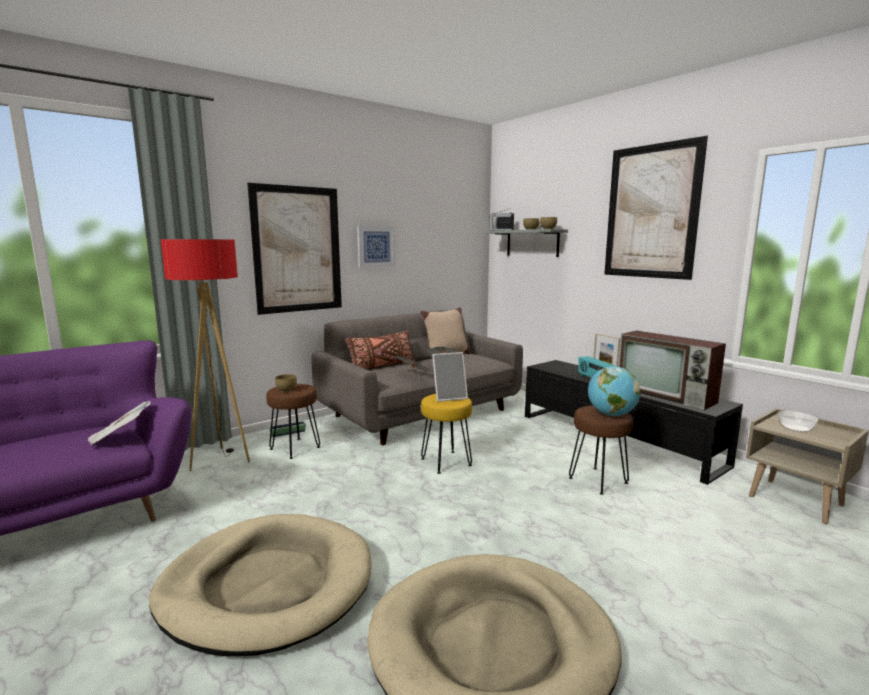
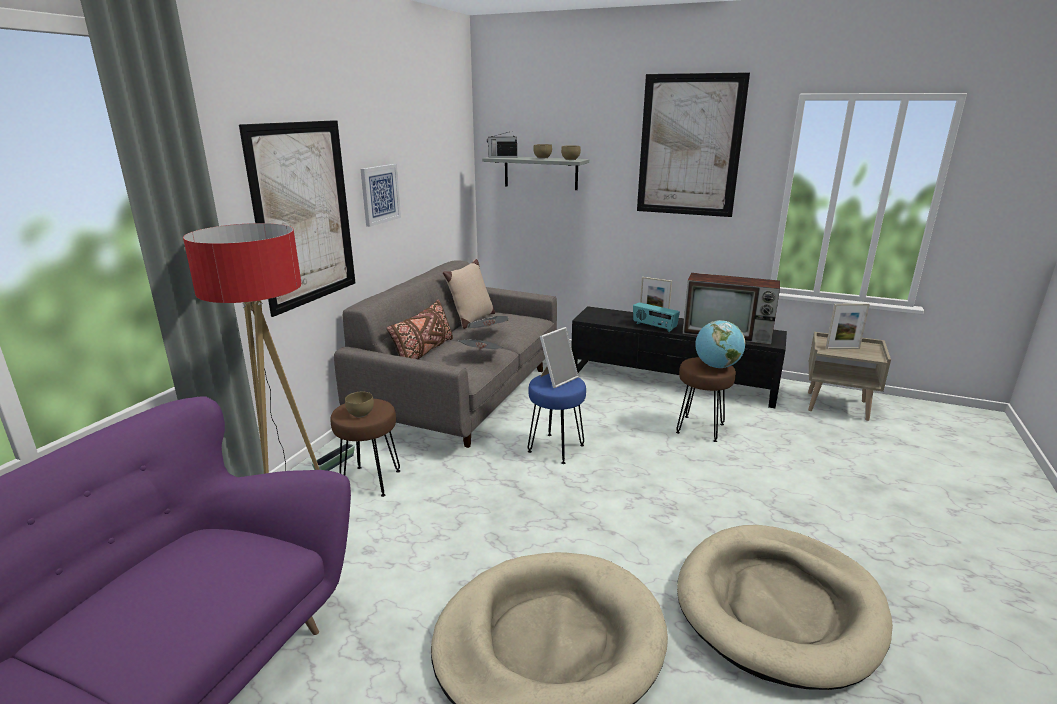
camera: 30 degrees left, 10 degrees up
newspaper [88,401,150,445] -> none
yellow stool [421,394,472,474] -> blue stool [528,374,586,464]
bowl [778,411,818,432] -> picture frame [825,303,870,349]

